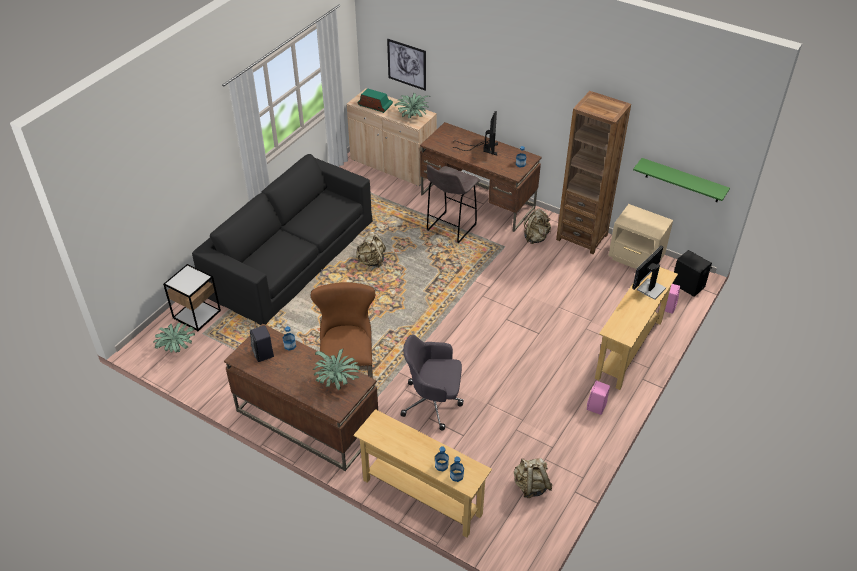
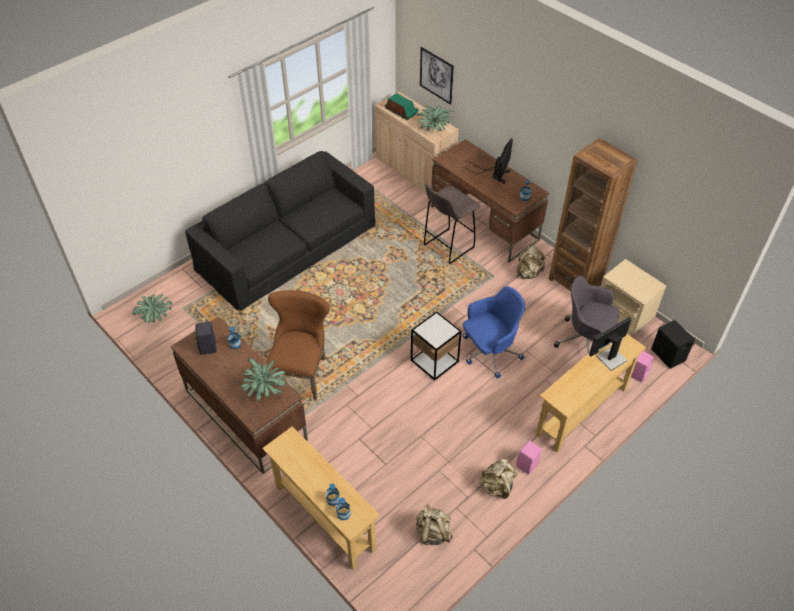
camera: 15 degrees right, 5 degrees up
side table [163,264,221,331] -> side table moved to [411,311,462,381]
beige backpack [356,232,386,268] -> beige backpack moved to [479,459,517,499]
grey office chair [400,334,464,431] -> grey office chair moved to [554,276,619,354]
green shelf [633,158,730,202] -> none
none -> blue office chair [462,286,525,378]

